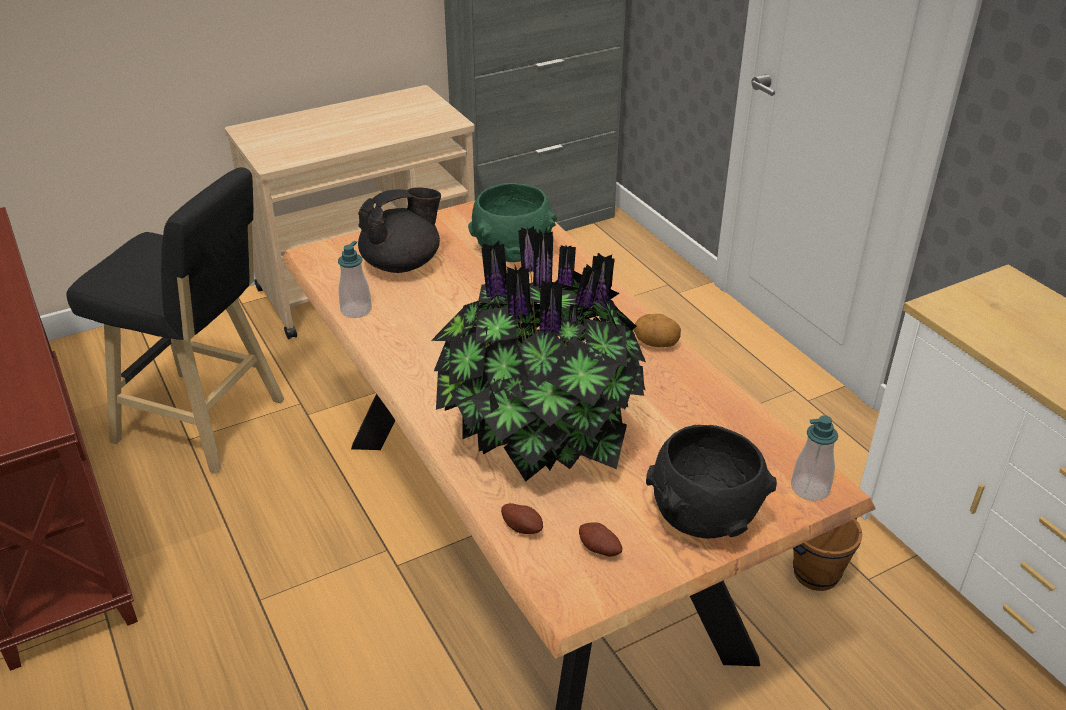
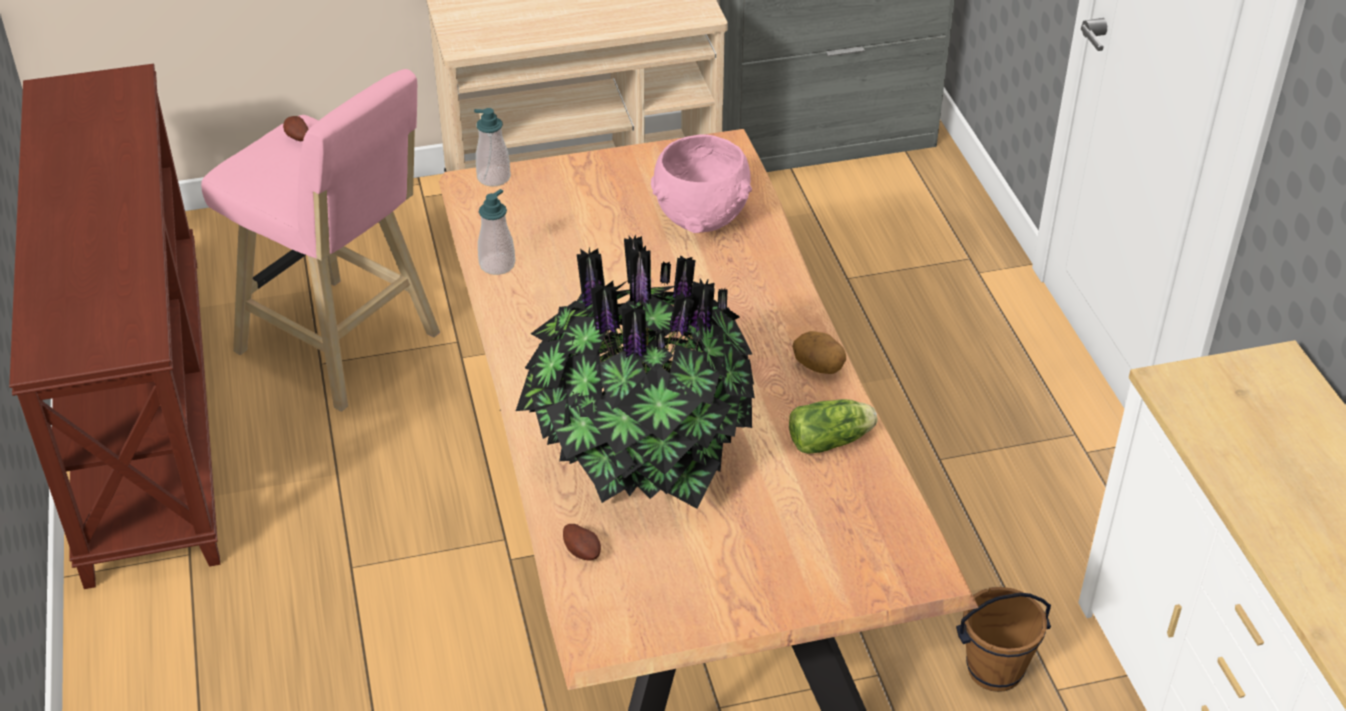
camera: 15 degrees right, 5 degrees up
black stool [67,167,284,474] -> pink stool [201,69,440,412]
black teapot [358,187,441,273] -> none
green bowl [468,183,557,262] -> pink bowl [651,134,752,233]
potato [579,522,622,557] -> potato moved to [283,116,309,141]
black bowl [646,425,777,539] -> none
soap dispenser [791,415,838,501] -> soap dispenser moved to [474,108,511,187]
none -> lettuce [789,399,878,454]

